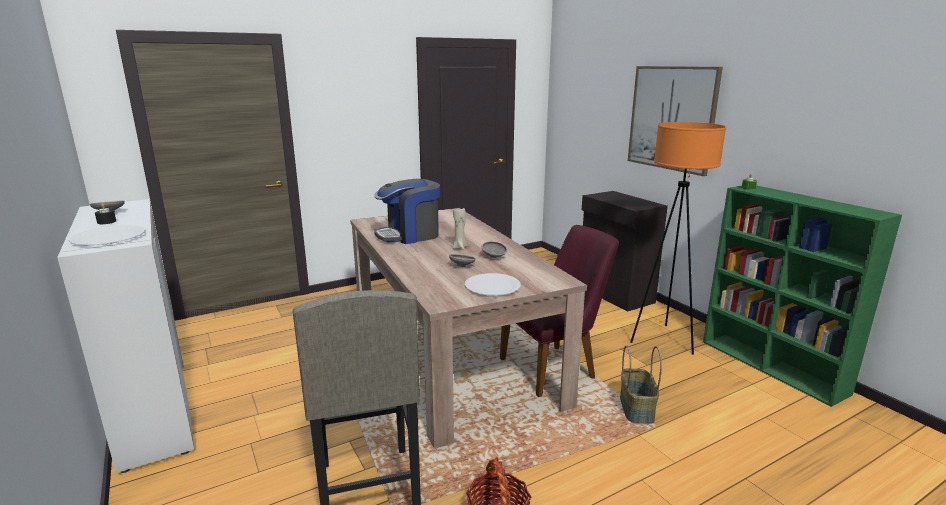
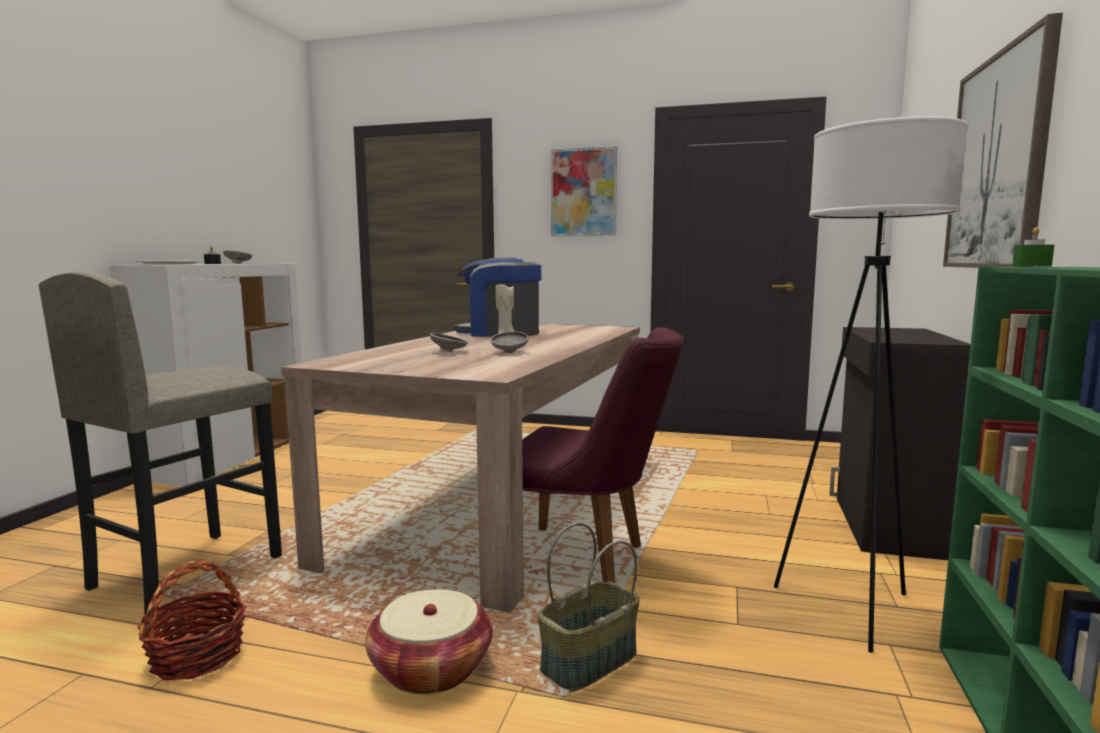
camera: 45 degrees right, 10 degrees down
white plate [465,273,521,296] -> none
orange floor lamp [631,122,726,355] -> white floor lamp [774,116,968,653]
none -> basket [365,589,493,695]
none -> picture [551,146,617,236]

